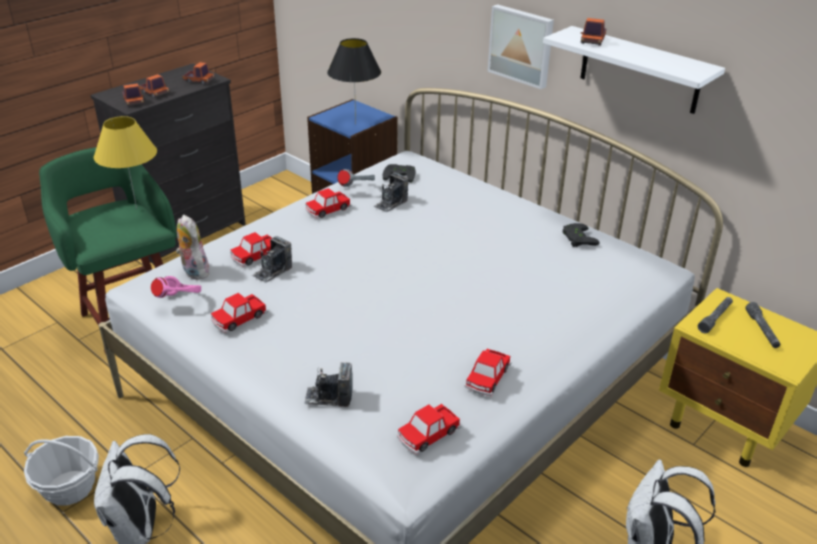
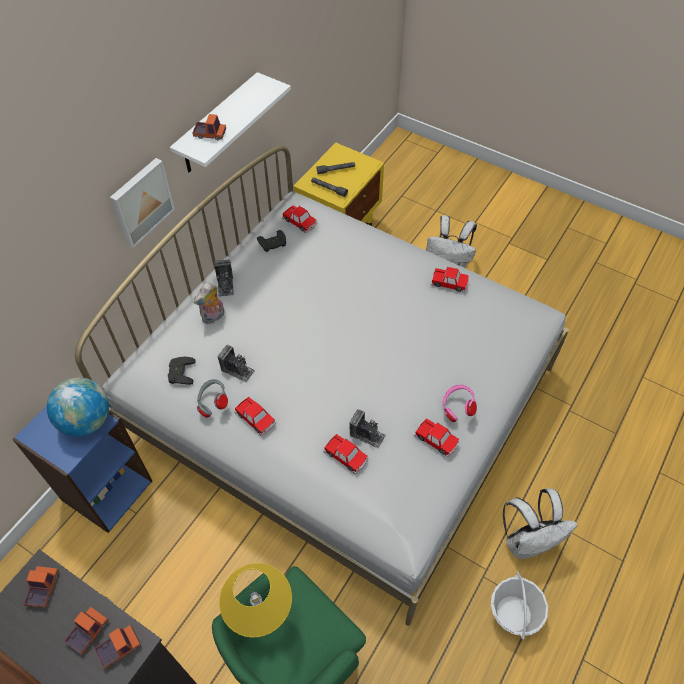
camera: 100 degrees left, 20 degrees up
pink headphones [151,276,201,298] -> pink headphones moved to [442,385,477,422]
plush toy [176,215,209,280] -> plush toy moved to [194,281,225,324]
camera [304,362,353,407] -> camera moved to [214,259,234,297]
black table lamp [327,38,381,124] -> globe [47,377,109,436]
toy car [397,404,461,455] -> toy car moved to [282,205,317,233]

